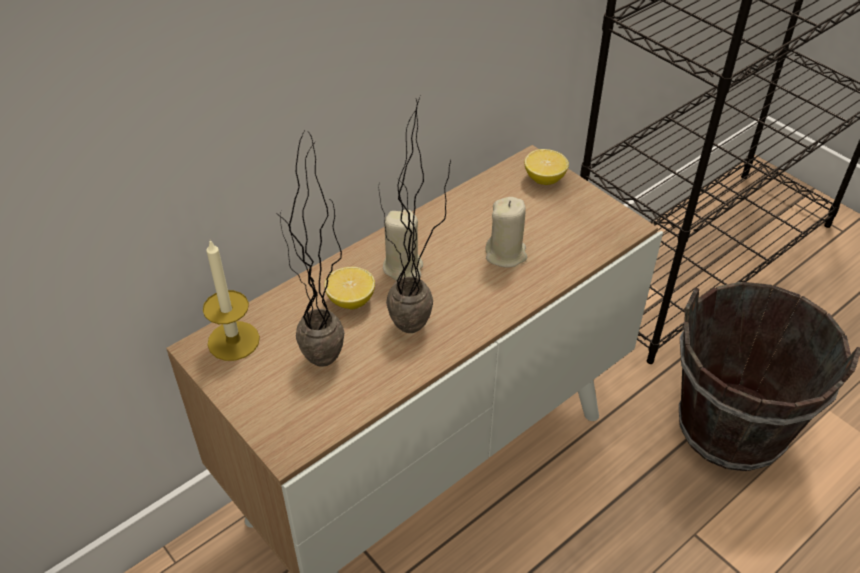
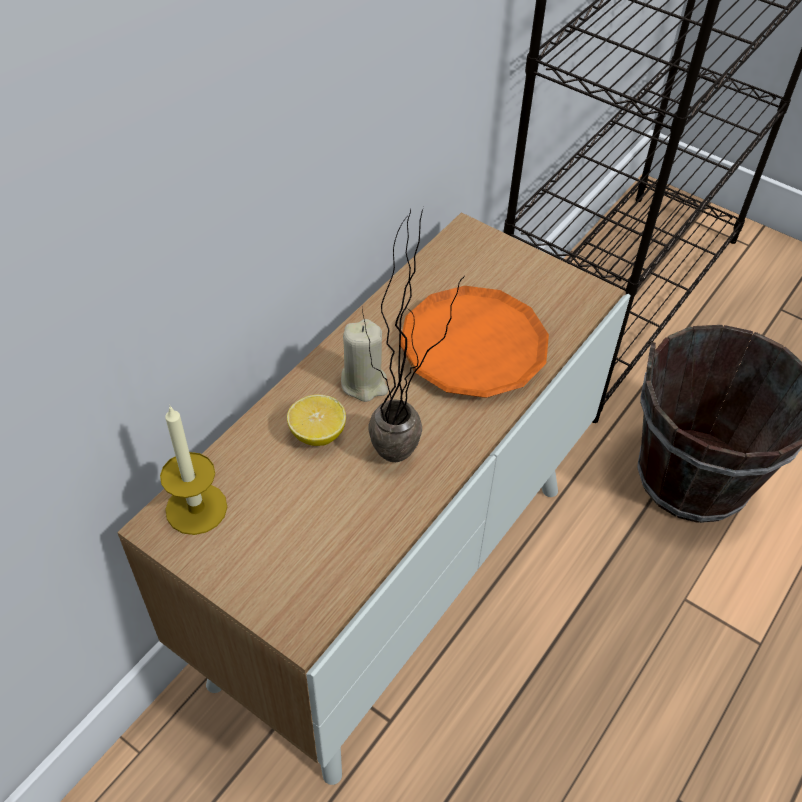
camera: 15 degrees left, 5 degrees up
potted plant [275,132,344,367] -> none
beige candle [485,197,527,268] -> orange plate [401,286,549,398]
lemon [524,149,569,185] -> none

